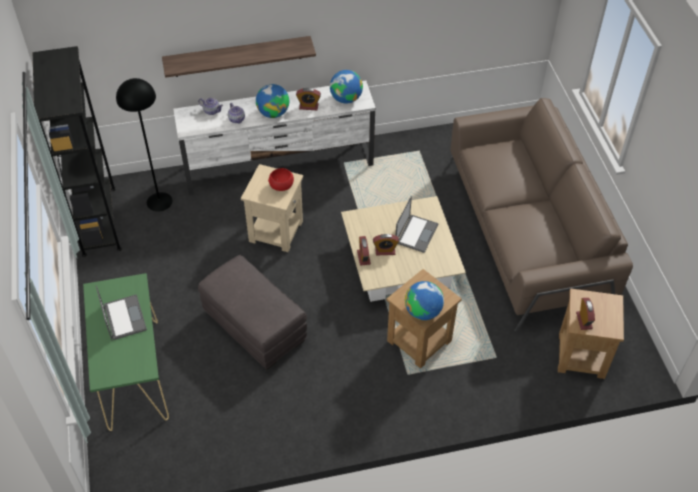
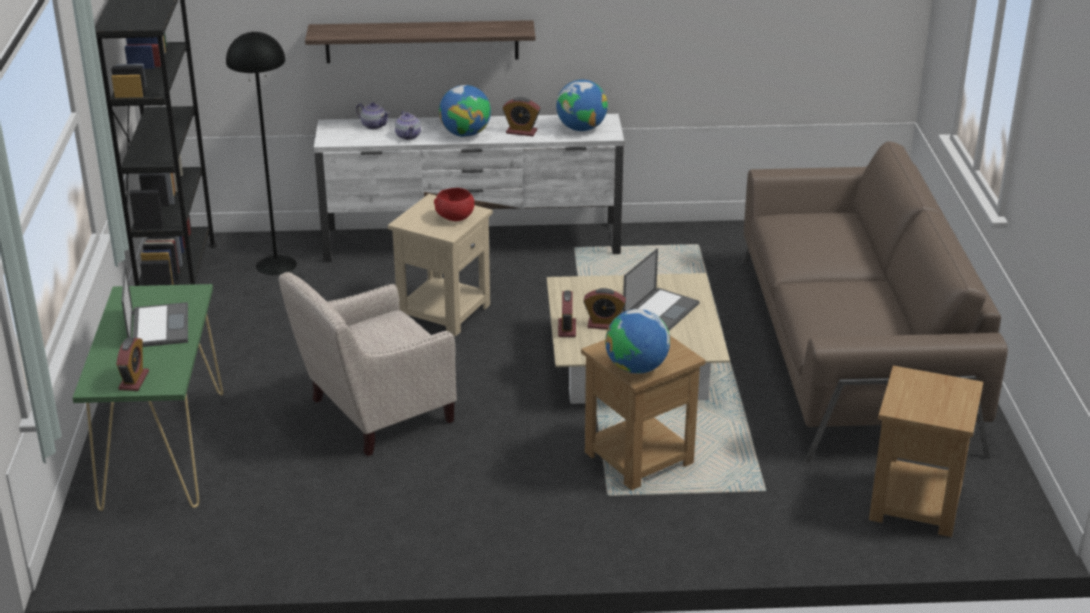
camera: 10 degrees right, 20 degrees down
grey ottoman [198,255,307,370] -> beige armchair [279,272,457,456]
alarm clock [576,298,595,330] -> alarm clock moved to [116,337,149,391]

